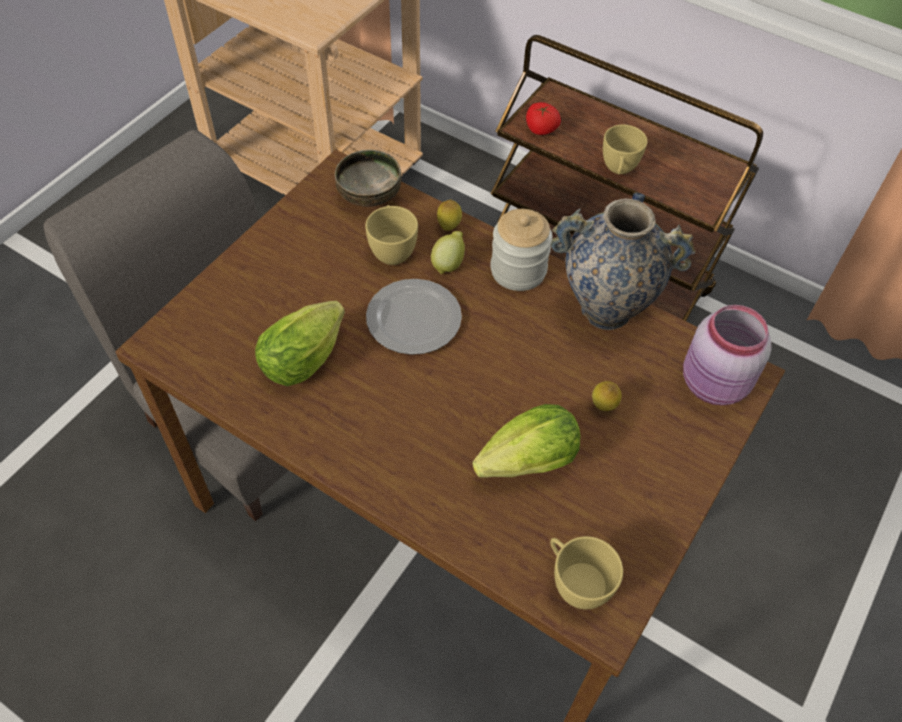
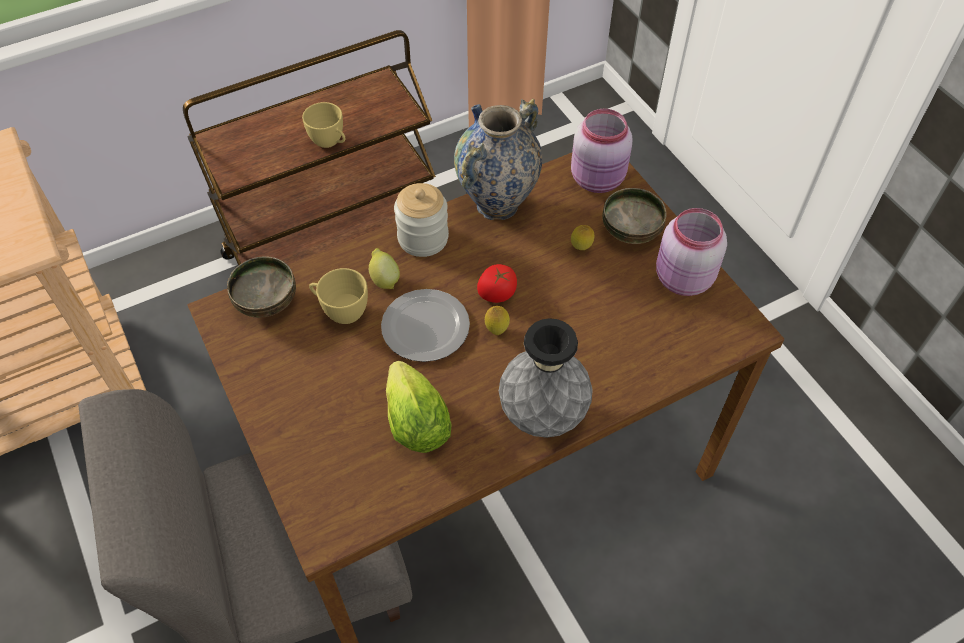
camera: 60 degrees left, 0 degrees up
lemon [437,199,462,231] -> lemon moved to [485,306,510,335]
lettuce [473,404,580,478] -> none
tomato [526,102,561,135] -> tomato moved to [477,264,517,303]
yellow cup [550,536,623,609] -> none
none -> grey vase [499,318,593,438]
none -> bowl [602,188,667,244]
none -> pink jar [656,208,727,296]

